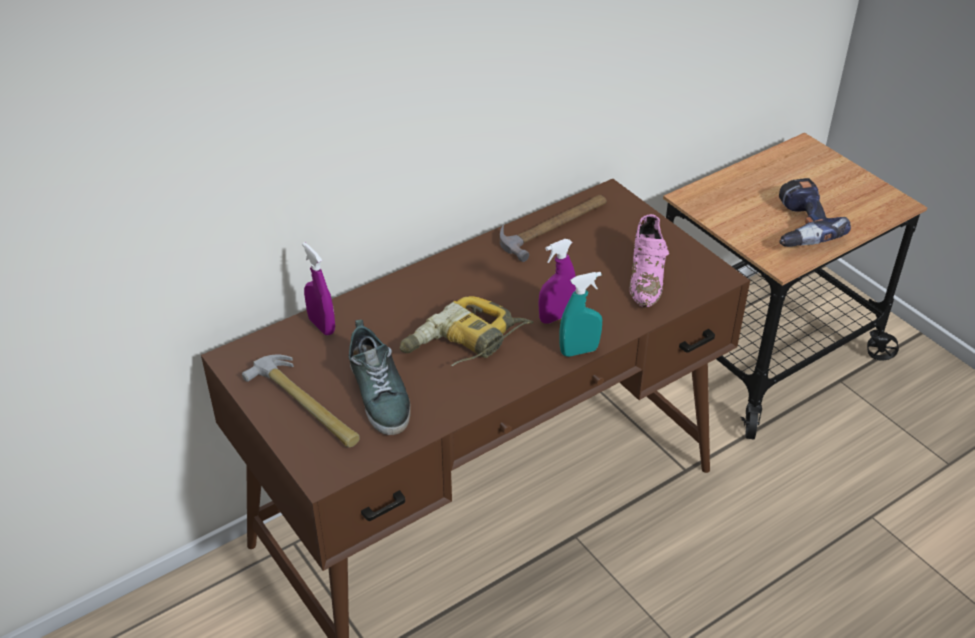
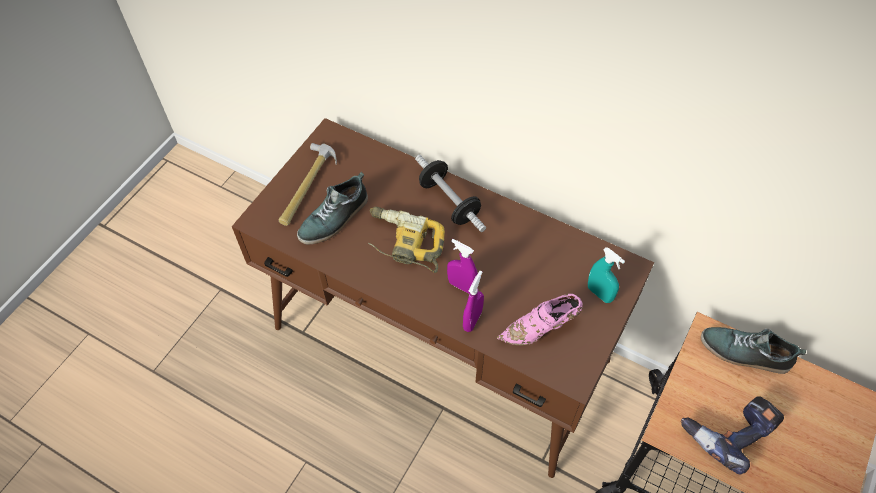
camera: 65 degrees right, 15 degrees up
purple spray bottle [302,242,335,335] -> purple spray bottle moved to [463,271,484,332]
hammer [500,195,607,262] -> none
turquoise spray bottle [559,272,602,357] -> turquoise spray bottle moved to [588,247,625,303]
none -> dumbbell [415,155,486,232]
none -> shoe [701,327,807,374]

